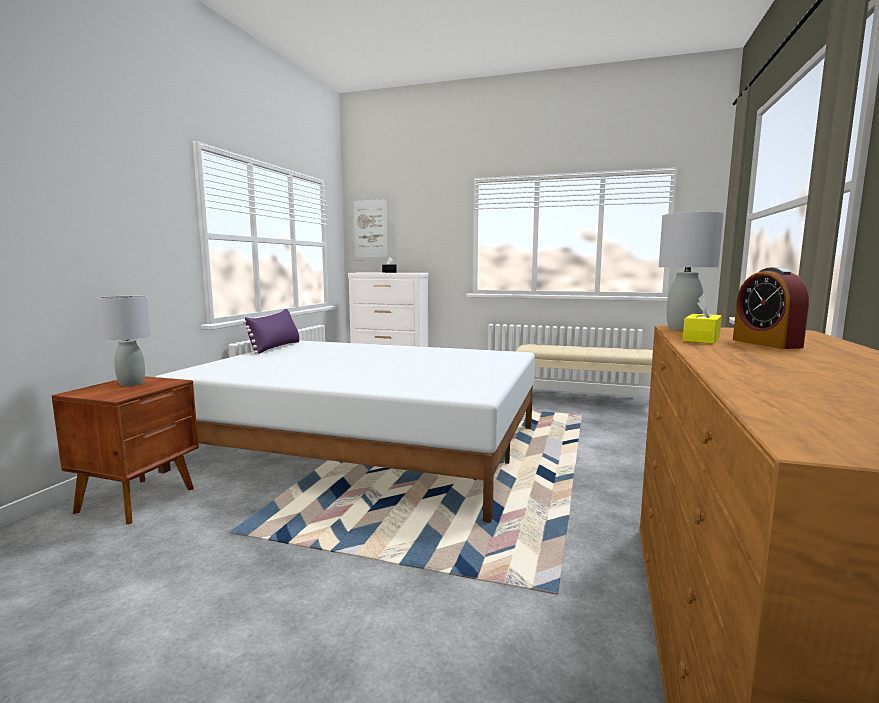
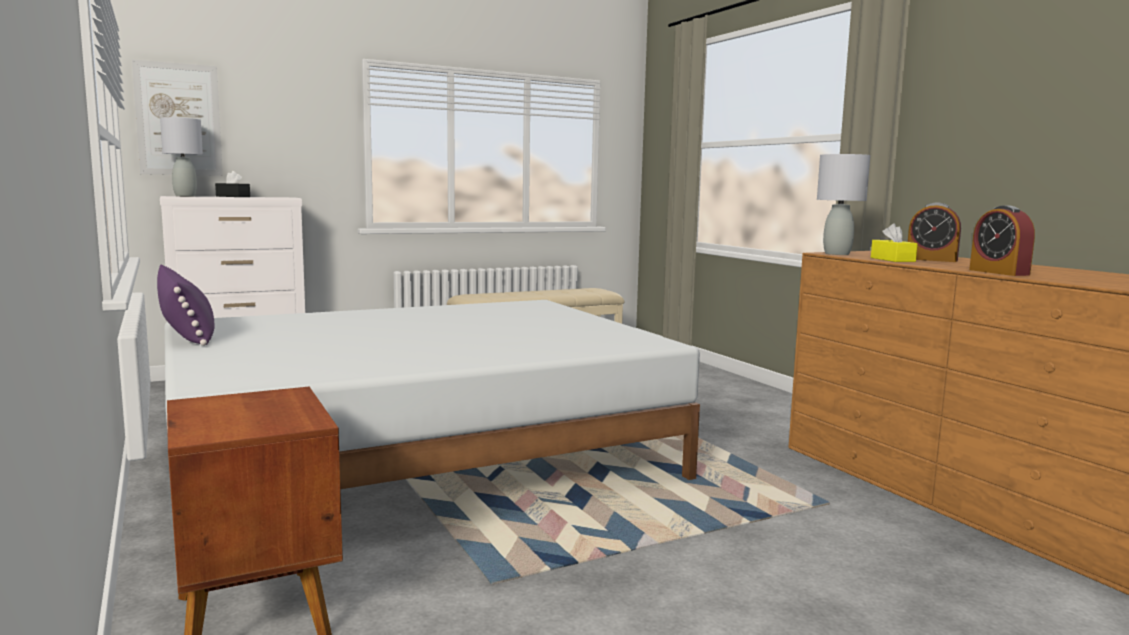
camera: 45 degrees left, 0 degrees up
grey table lamp [97,296,151,386] -> grey table lamp moved to [160,117,203,196]
none -> alarm clock [969,205,1035,276]

